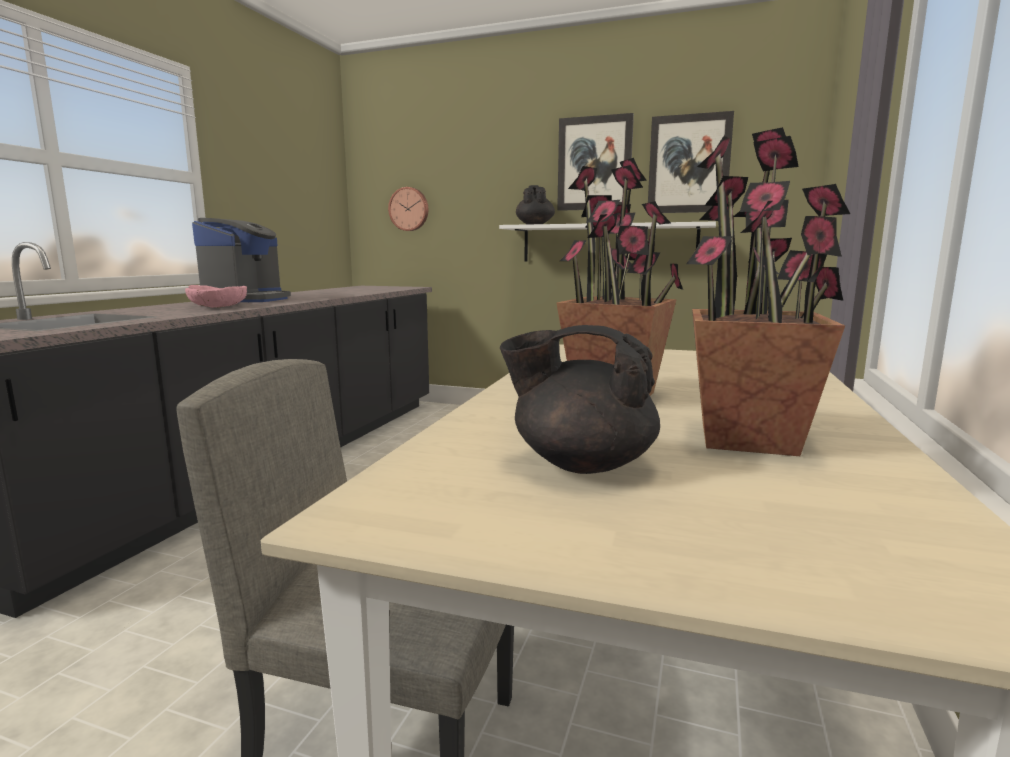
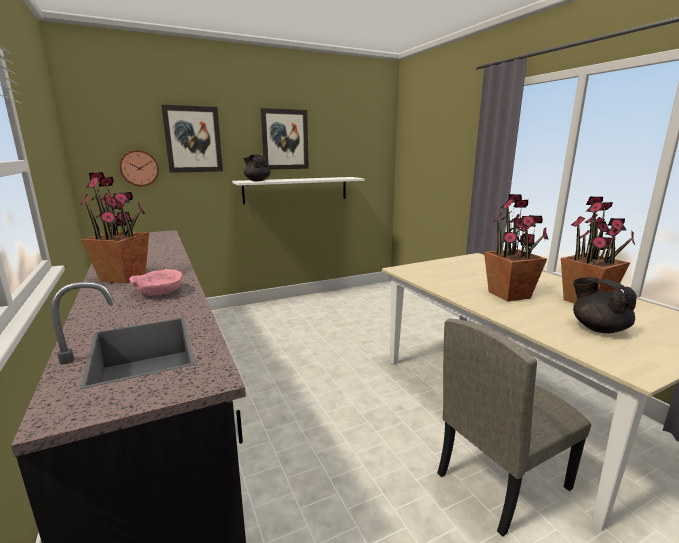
camera: 45 degrees left, 5 degrees up
coffee machine [192,218,291,302] -> potted plant [80,172,149,283]
black teapot [500,325,660,474] -> black teapot turned 90 degrees clockwise [573,277,637,333]
picture [648,111,734,213] -> picture moved to [161,105,223,173]

